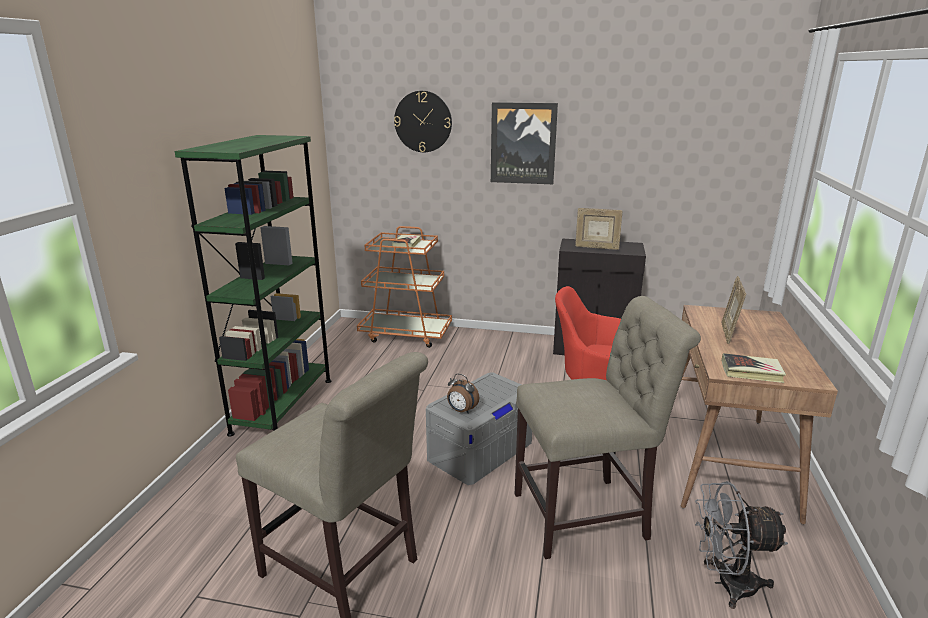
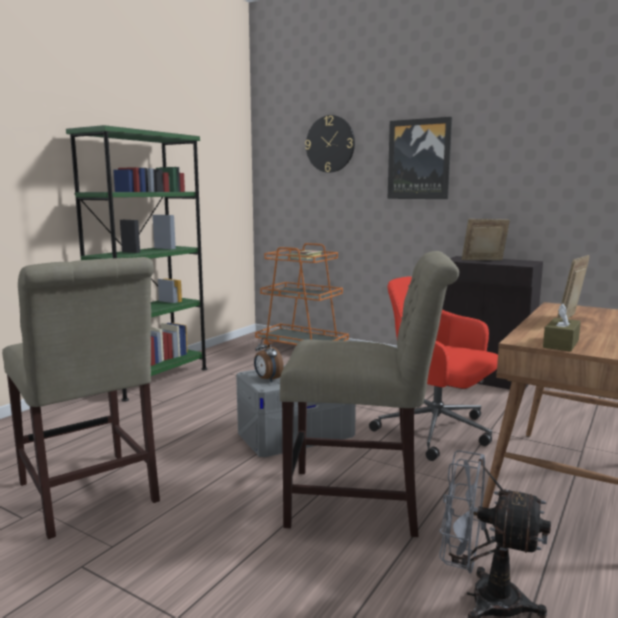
camera: 20 degrees right, 10 degrees down
picture frame [575,208,623,250] -> picture frame turned 120 degrees clockwise [462,219,510,260]
book [722,353,786,383] -> brown tissue box [543,303,581,352]

